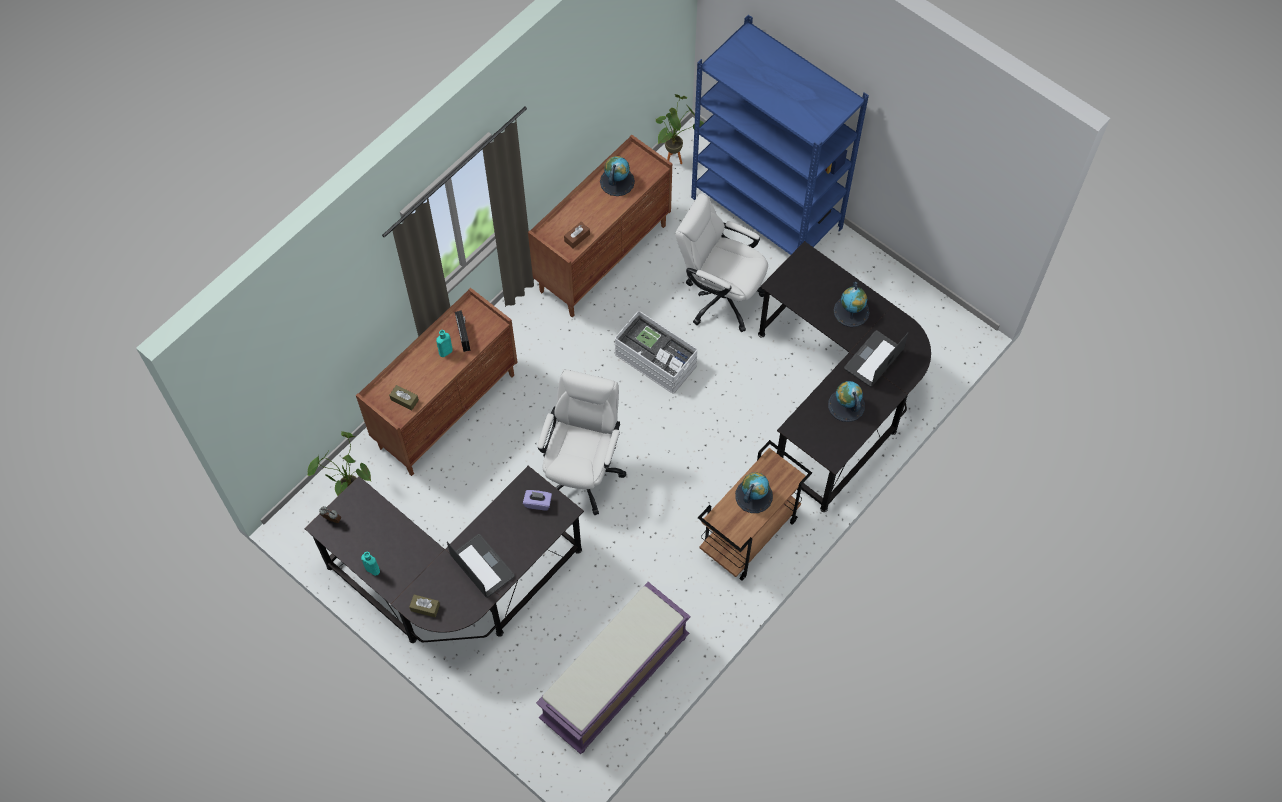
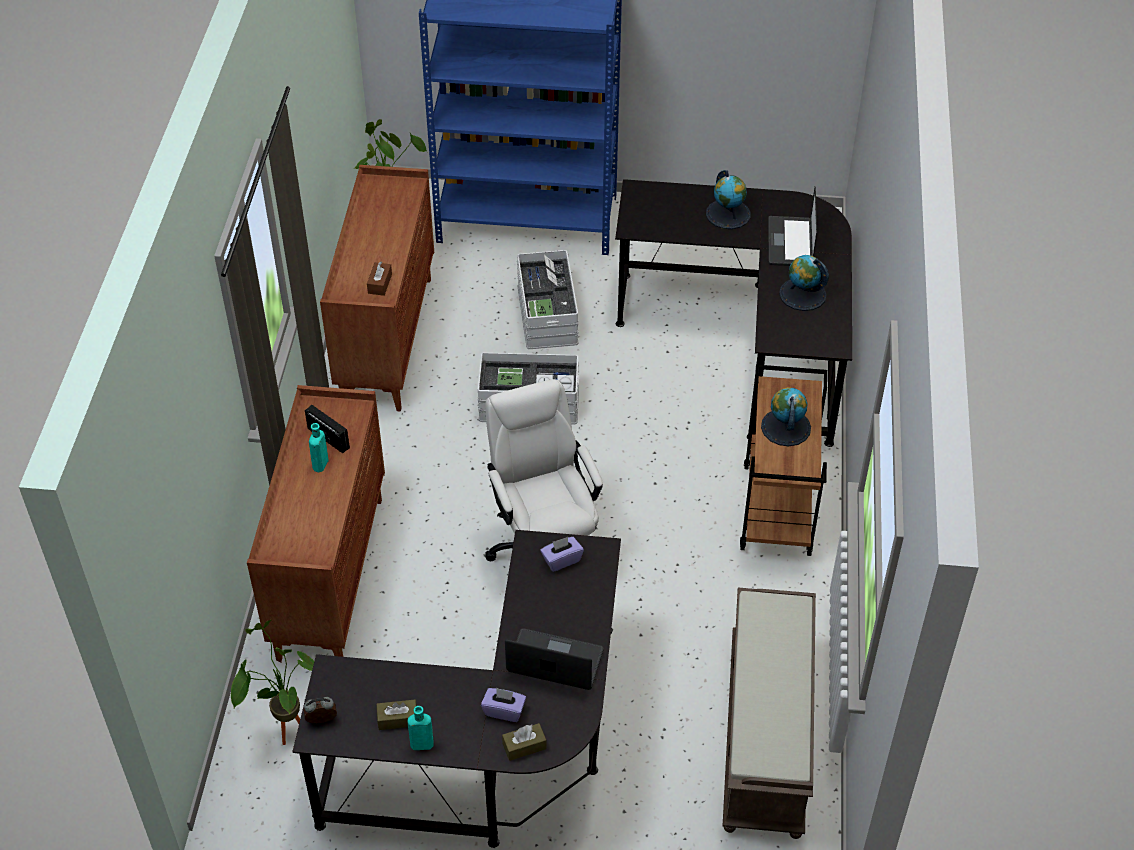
camera: 35 degrees left, 15 degrees down
brown tissue box [389,385,419,410] -> brown tissue box moved to [376,700,417,730]
purple bench [536,582,691,754] -> brown bench [723,588,816,839]
globe [600,156,635,196] -> none
white office chair [675,194,768,332] -> white storage box [517,250,579,349]
none -> purple tissue box [481,688,526,722]

